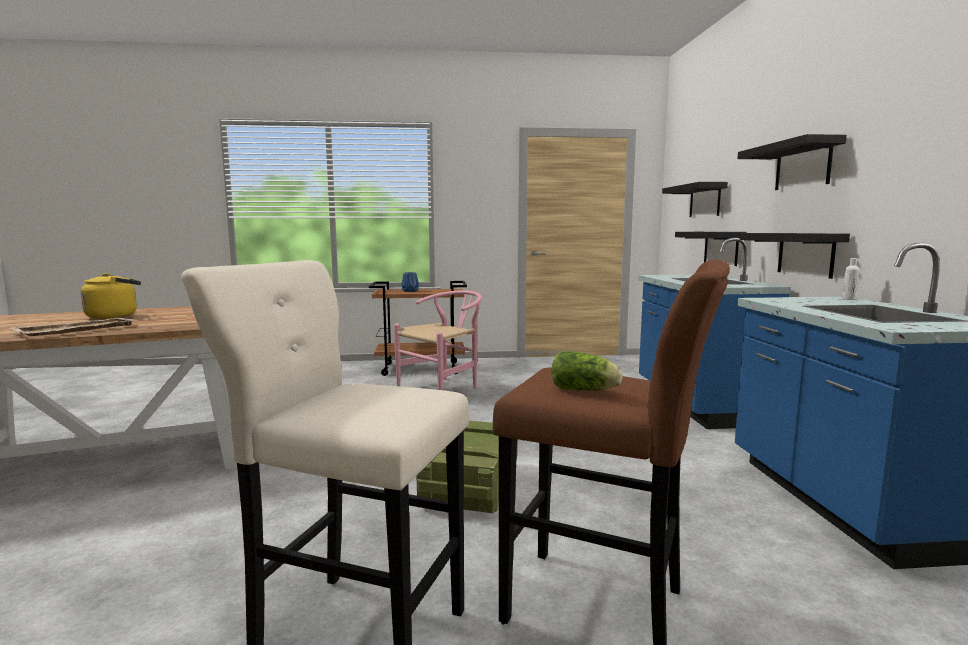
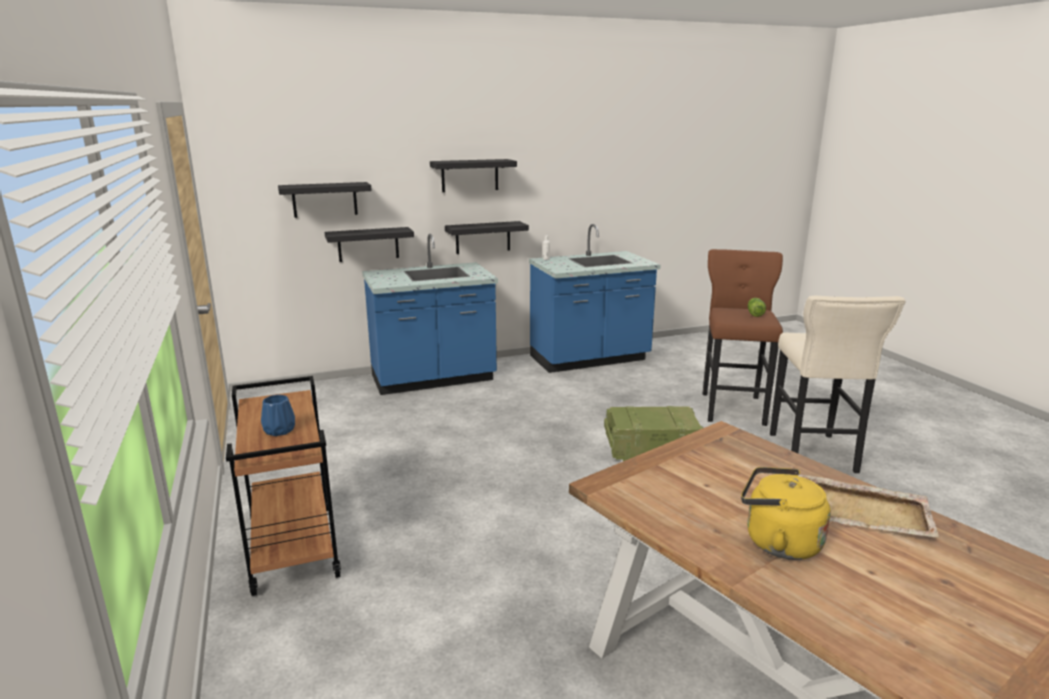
camera: 105 degrees left, 10 degrees up
pink chair [394,290,482,390] -> none

